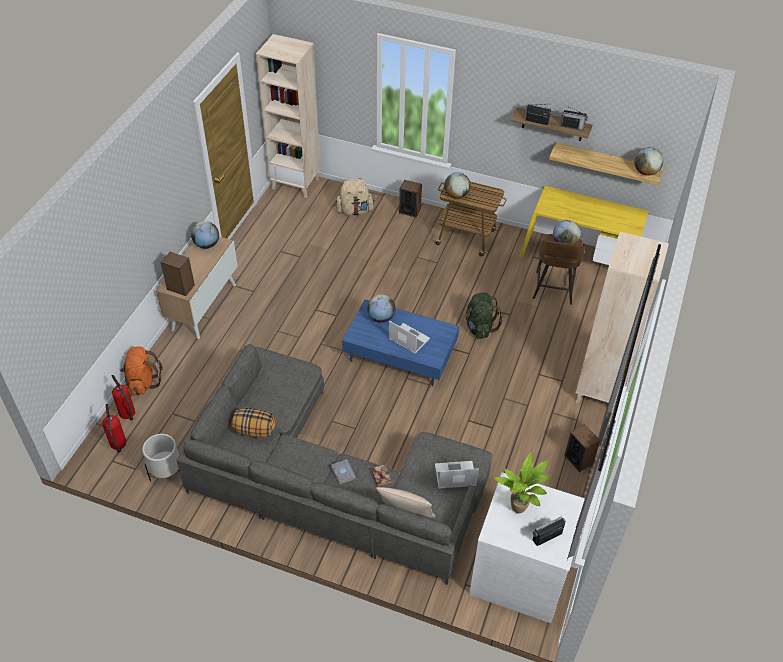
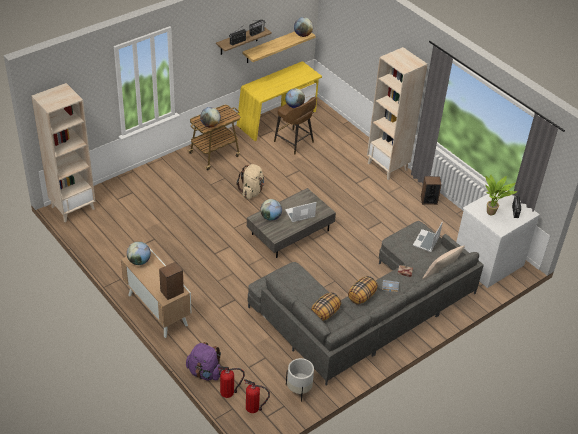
camera: 60 degrees left, 5 degrees down
orange backpack [120,346,162,395] -> purple backpack [186,342,222,380]
beige backpack [336,178,375,216] -> beige backpack moved to [236,164,265,199]
blue coffee table [342,299,459,386] -> grey coffee table [247,188,336,258]
speaker [399,180,422,217] -> none
green backpack [464,292,503,339] -> none
none -> pillow [348,276,378,304]

